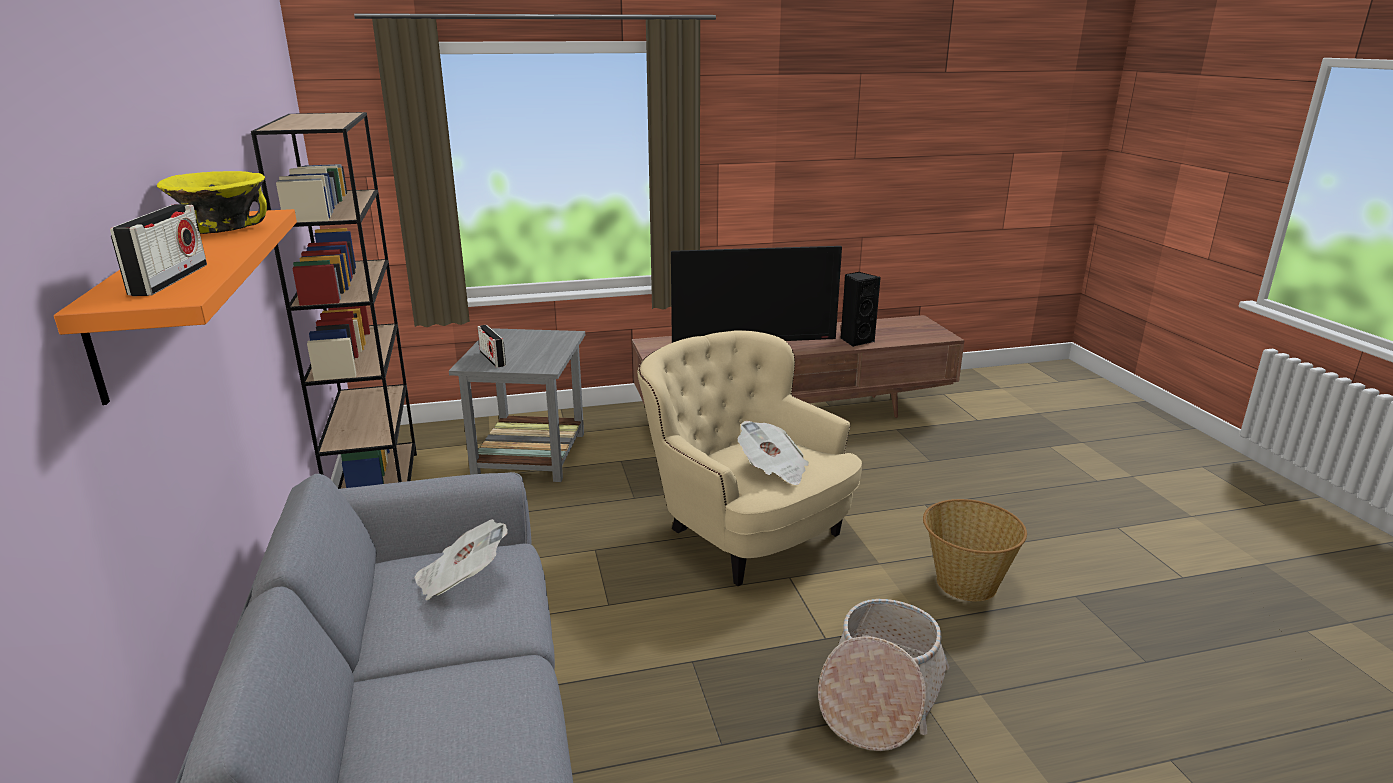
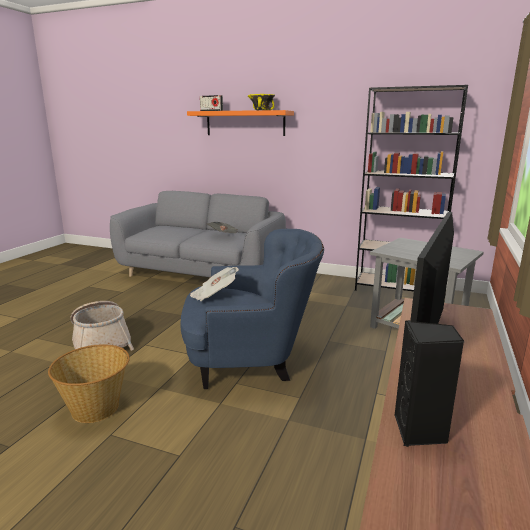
camera: 125 degrees right, 5 degrees down
radio [477,325,506,368] -> none
beige armchair [637,331,862,586] -> blue armchair [180,229,324,389]

